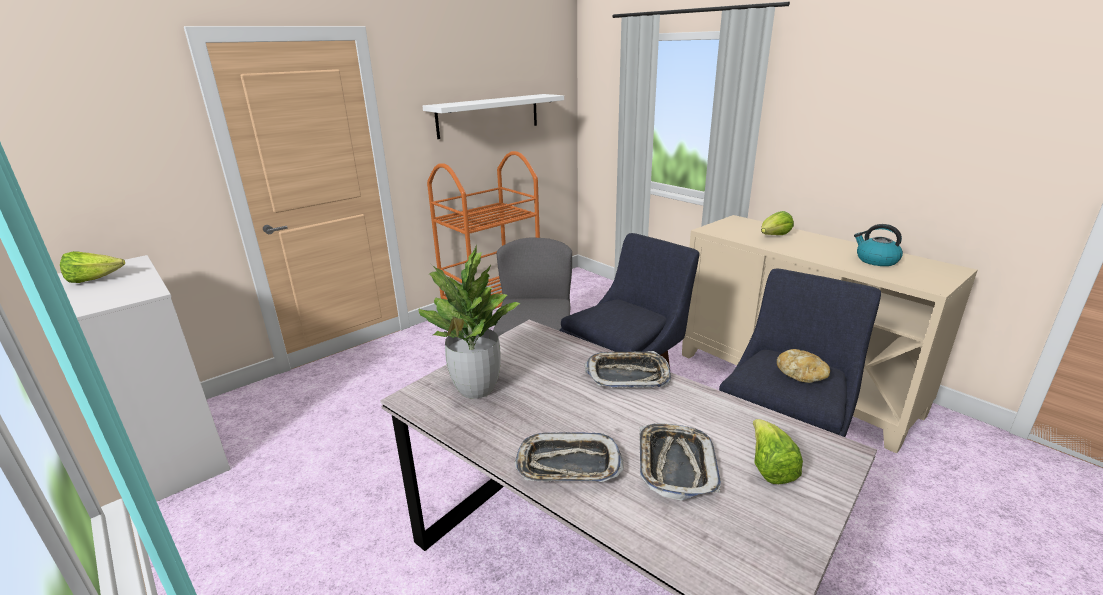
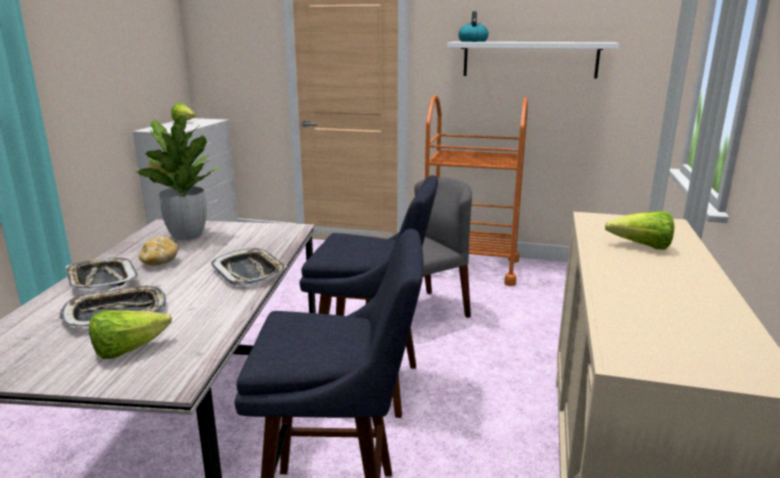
camera: 55 degrees right, 5 degrees down
bread [777,349,830,383] -> bread moved to [139,236,178,266]
kettle [854,224,903,266] -> kettle moved to [458,11,489,42]

